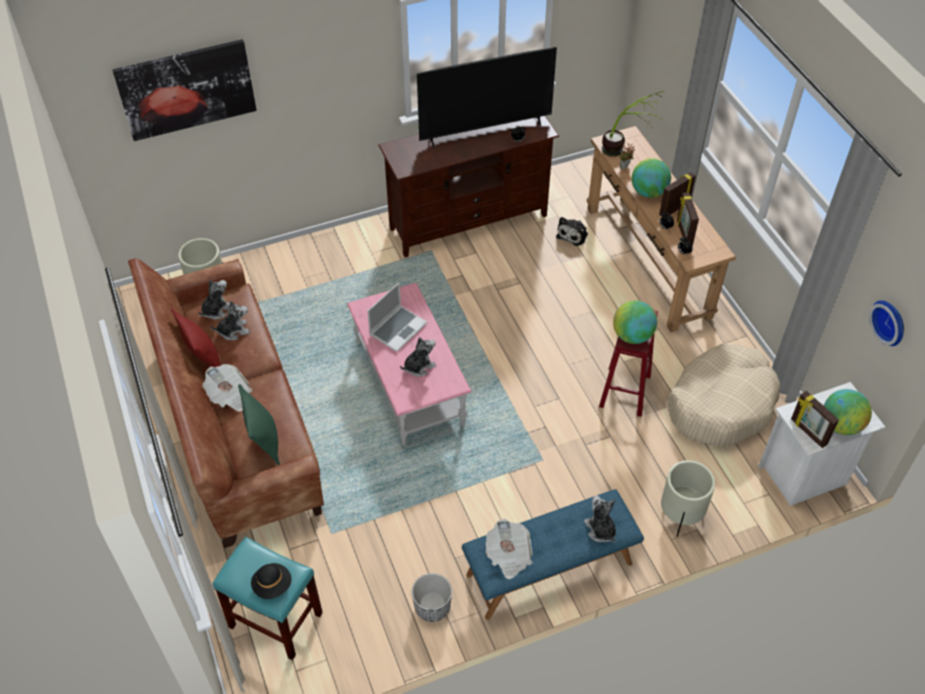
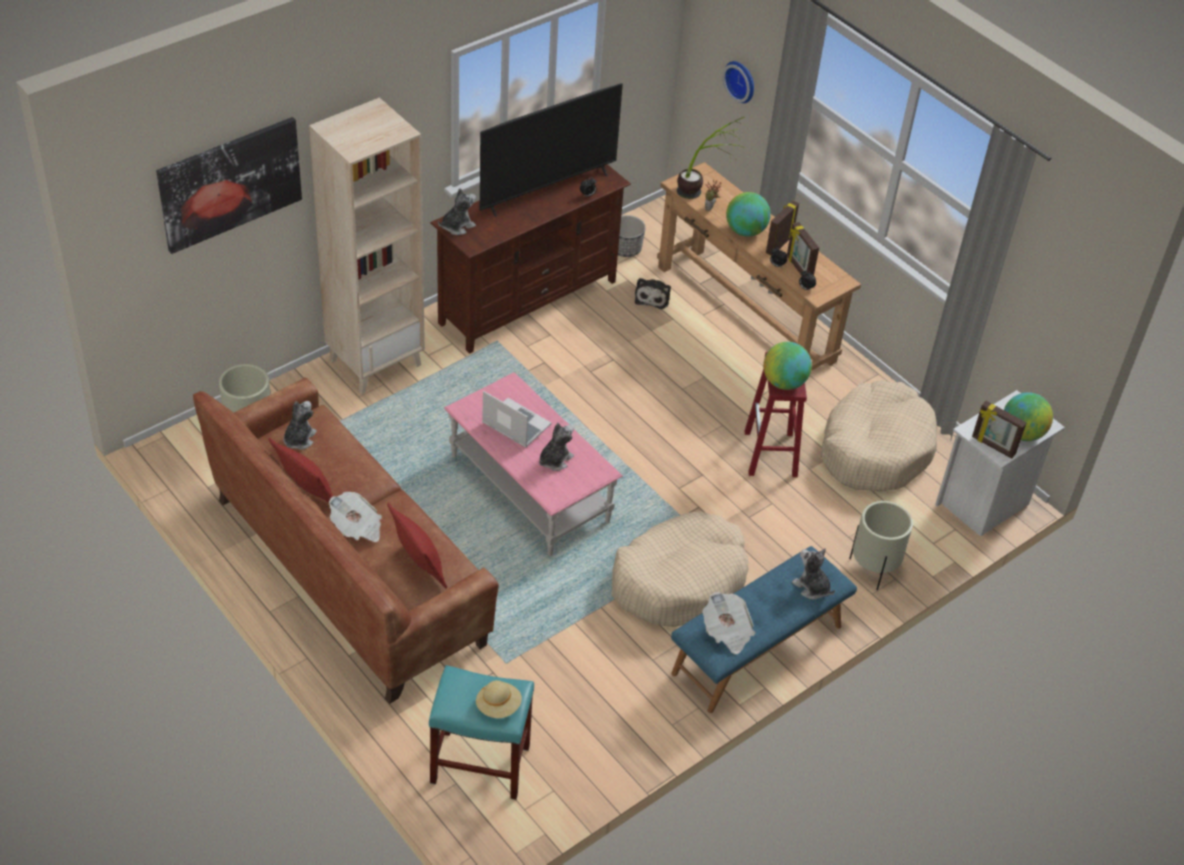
camera: 20 degrees left, 5 degrees down
plush toy [210,301,250,340] -> plush toy moved to [438,188,476,235]
green pillow [238,384,280,465] -> red pillow [387,503,447,589]
black hat [251,563,292,599] -> beige hat [476,680,522,718]
laptop [367,282,427,352] -> laptop turned 75 degrees counterclockwise [482,391,551,448]
planter [412,573,452,622] -> planter moved to [618,215,646,257]
wall clock [869,301,904,346] -> wall clock moved to [723,61,754,103]
none -> beige bookcase [309,97,425,394]
none -> beige dog bed [612,511,748,627]

